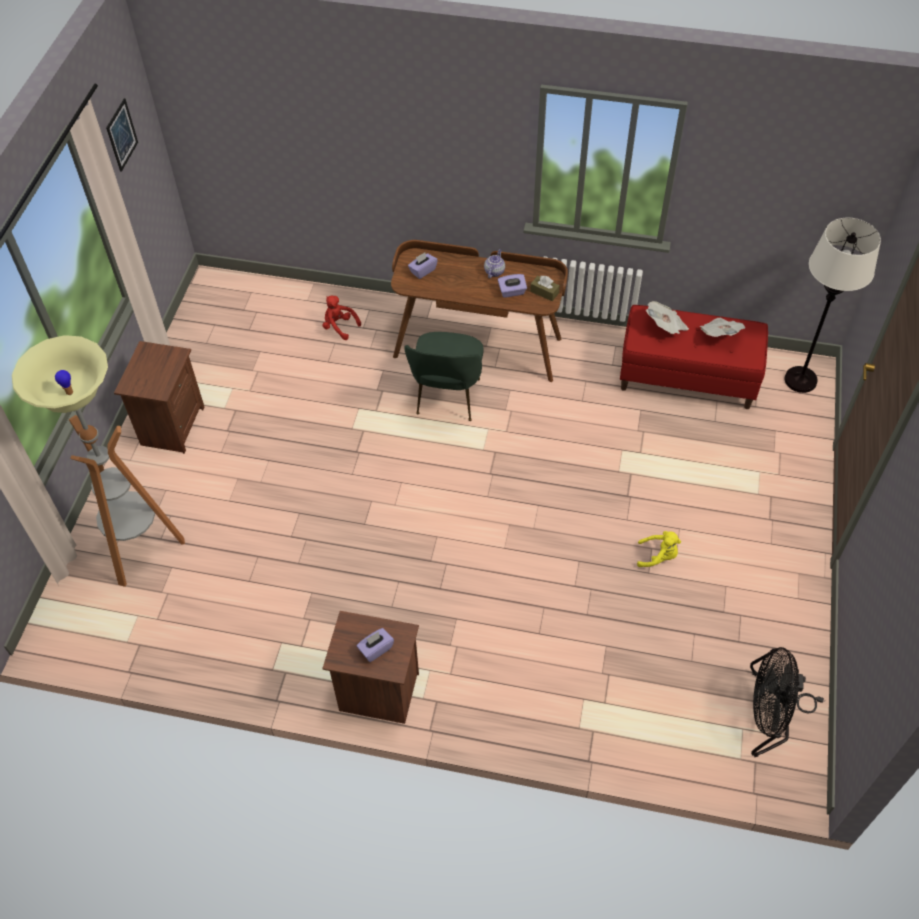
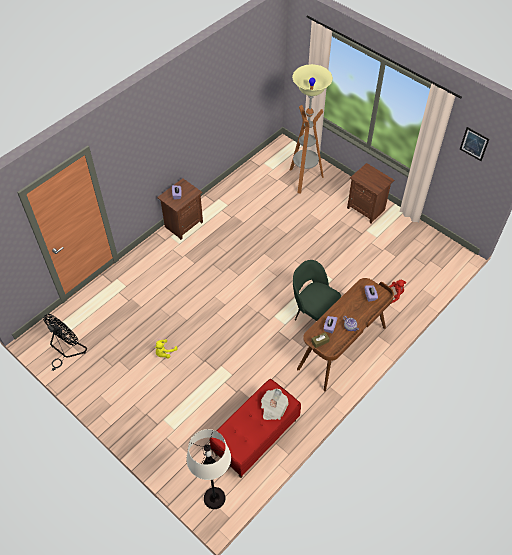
camera: 120 degrees right, 0 degrees up
newspaper [699,318,746,337] -> none

